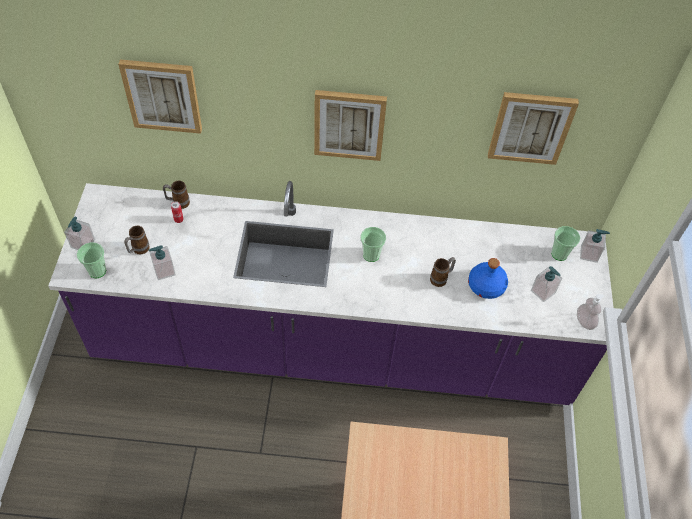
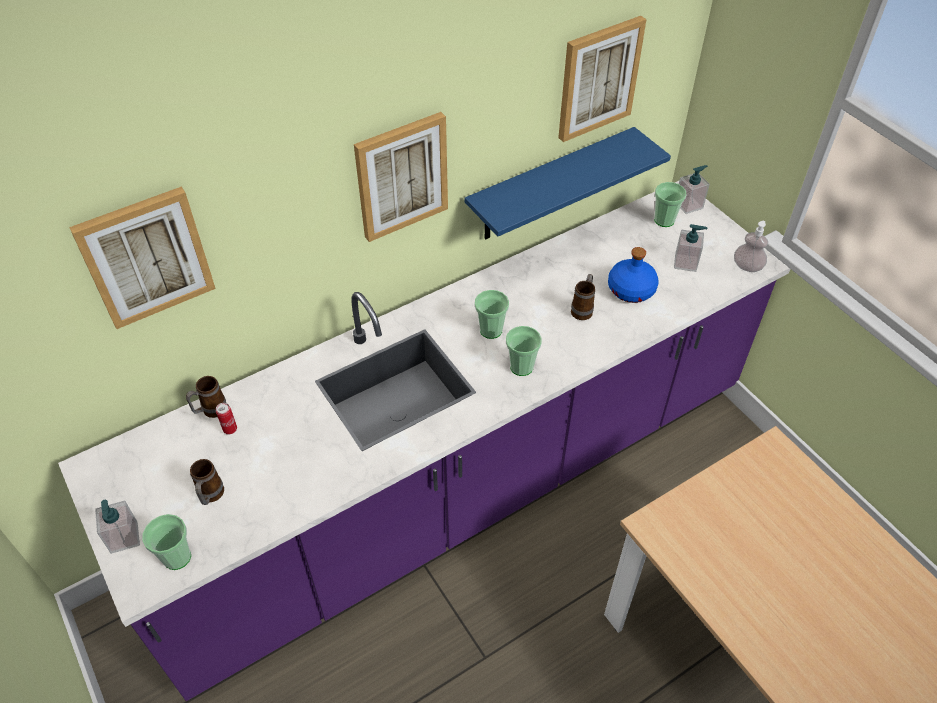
camera: 35 degrees left, 5 degrees down
soap dispenser [149,245,176,280] -> none
none -> blue shelf [465,127,671,239]
none -> cup [506,326,542,376]

